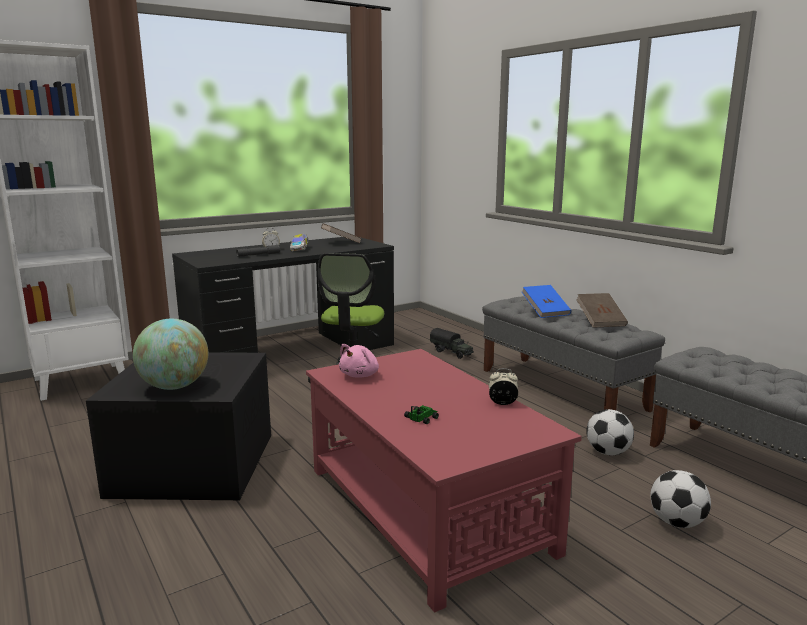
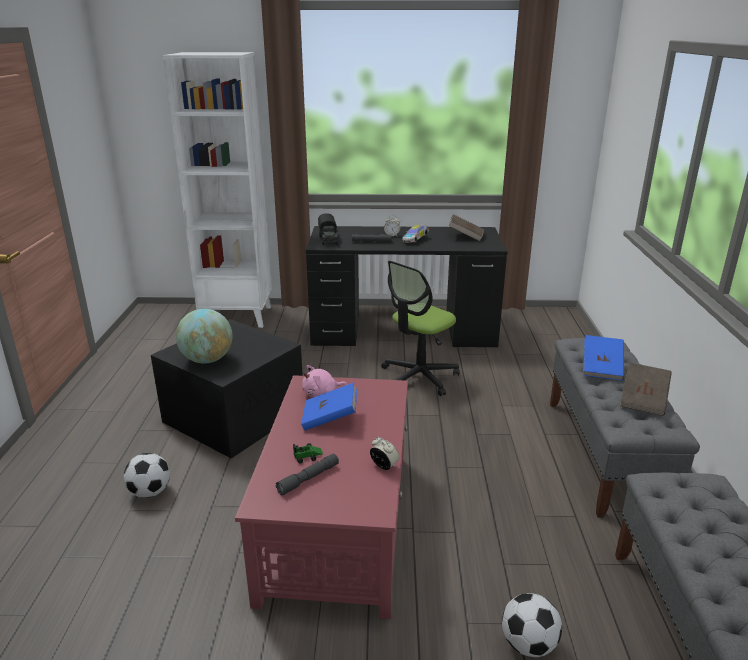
camera: 35 degrees right, 10 degrees up
toy truck [430,328,474,359] -> toy truck moved to [318,213,338,245]
football [586,409,634,456] -> football moved to [124,453,170,498]
none -> grey flashlight [276,454,339,495]
none -> blue book [301,382,357,431]

